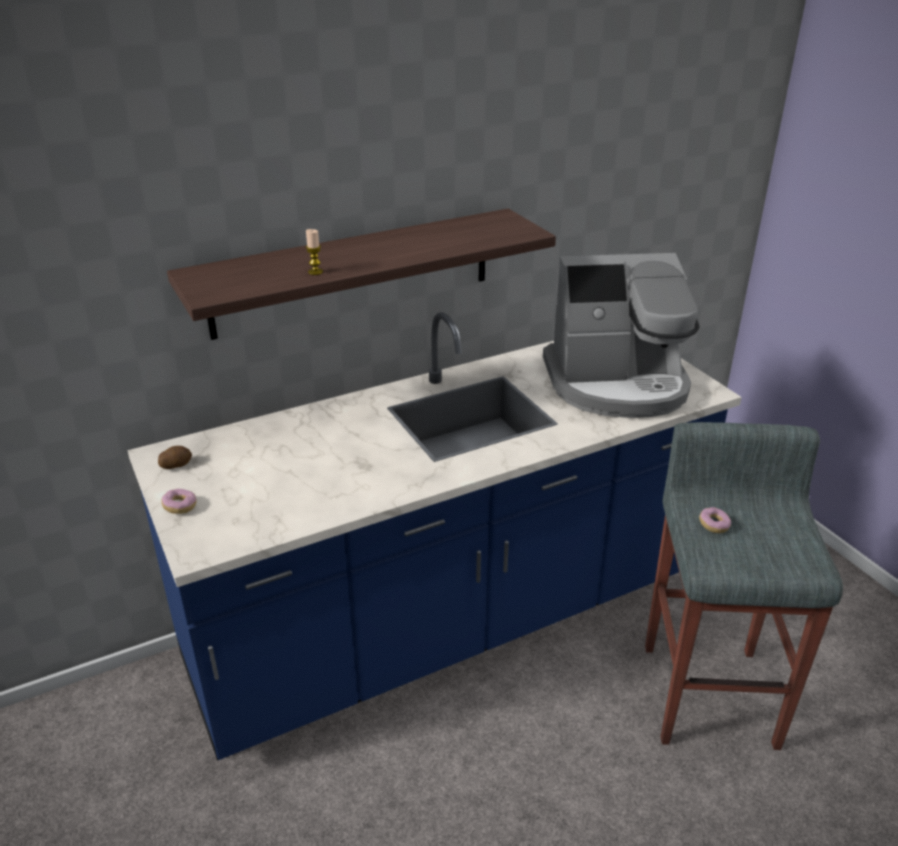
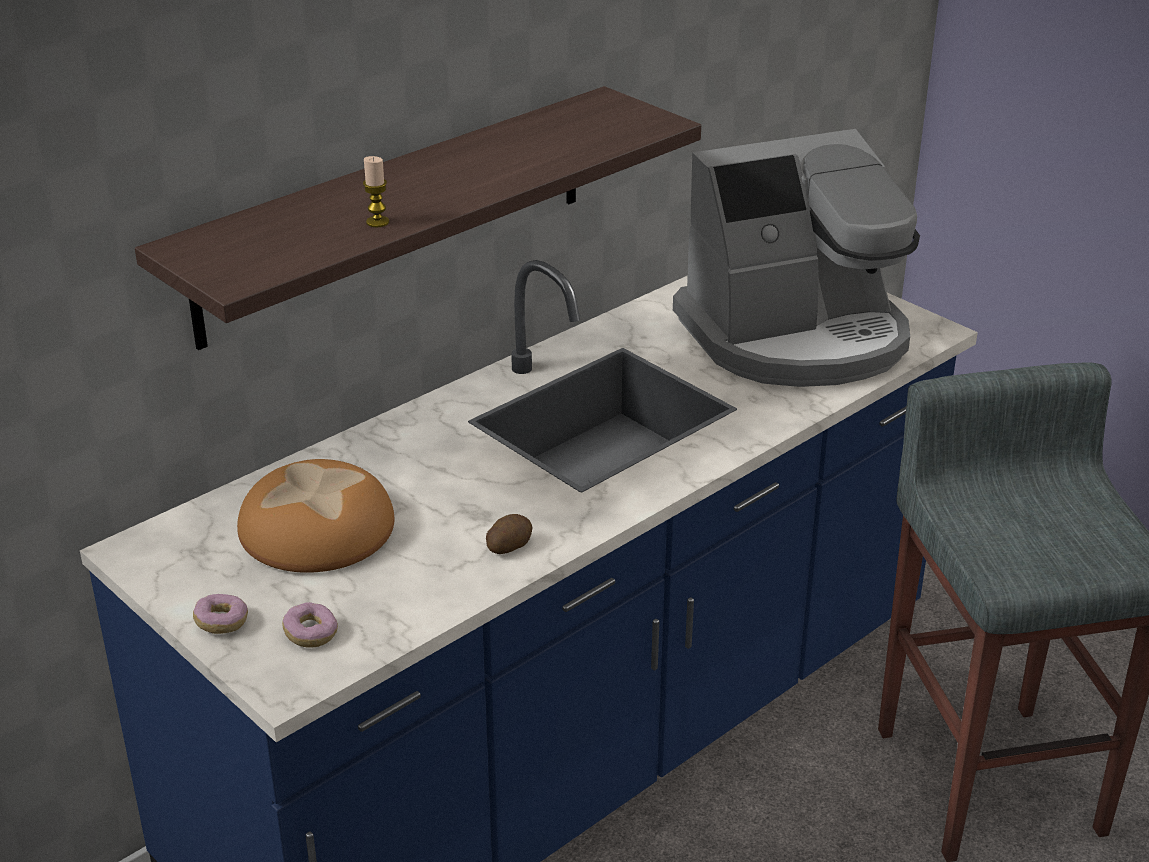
camera: 15 degrees left, 0 degrees up
potato [158,446,192,469] -> potato moved to [486,514,533,554]
donut [699,507,731,533] -> donut moved to [282,602,338,648]
none -> bread [237,459,394,573]

